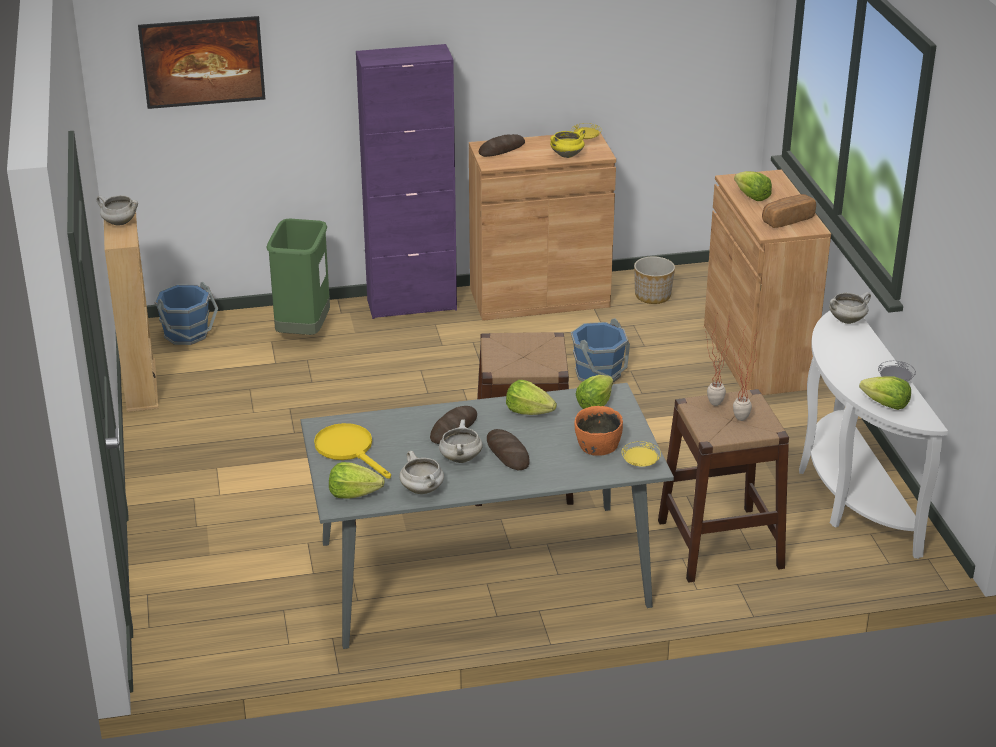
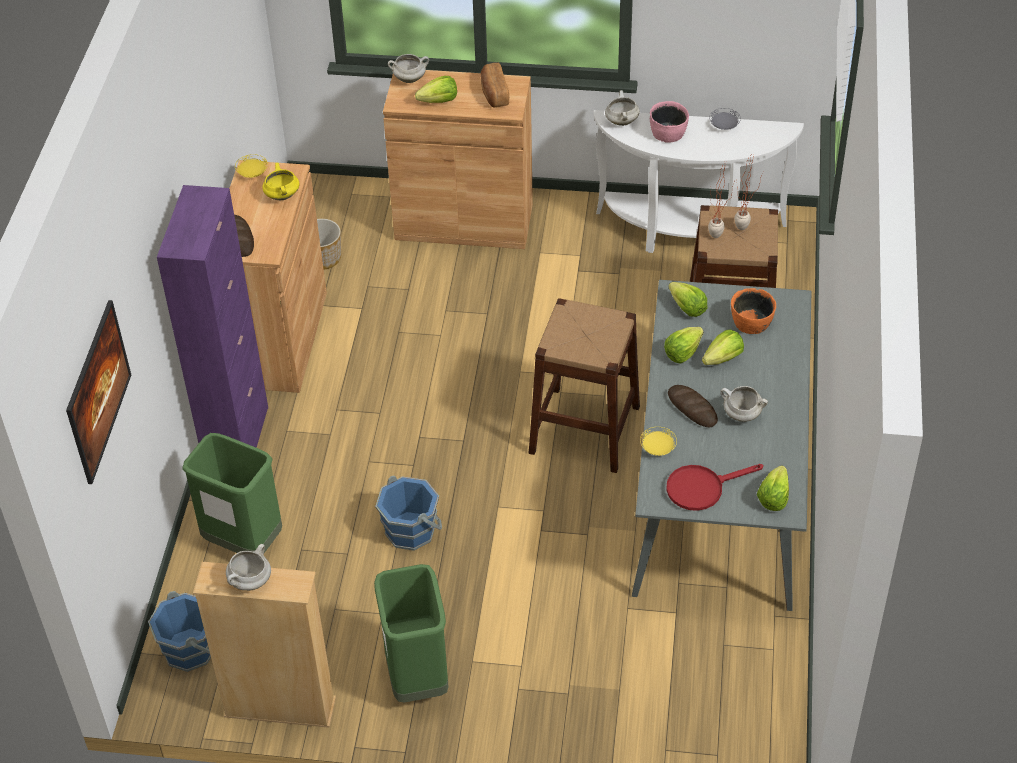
camera: 70 degrees left, 15 degrees up
yellow frying pan [314,423,391,478] -> red frying pan [666,464,763,511]
white cooking pot [399,451,444,494] -> white cooking pot moved to [388,54,429,83]
bread [487,429,530,470] -> none
blue bucket [571,318,630,382] -> blue bucket moved to [375,476,442,551]
yellow plate [622,441,661,467] -> yellow plate moved to [640,427,677,456]
lettuce [859,376,911,410] -> lettuce moved to [702,330,744,365]
none -> green trash can [374,564,449,702]
none -> pink bowl [650,101,689,143]

